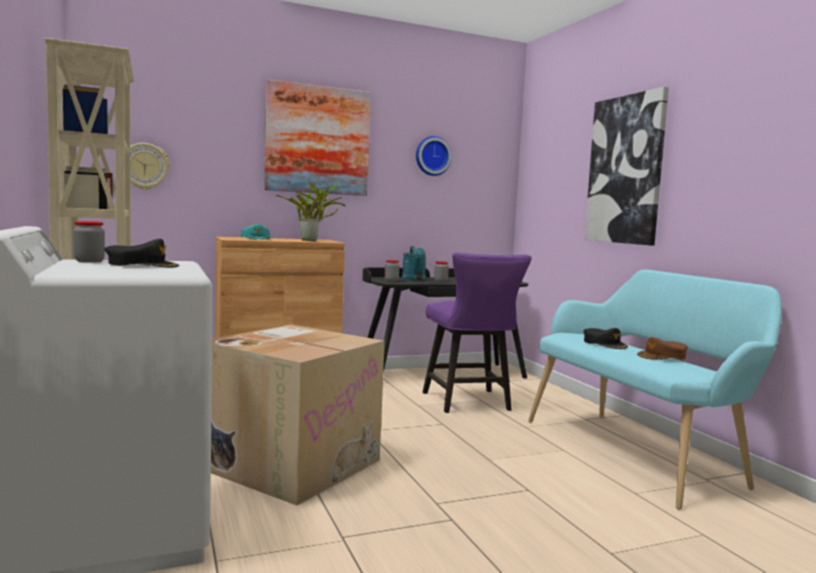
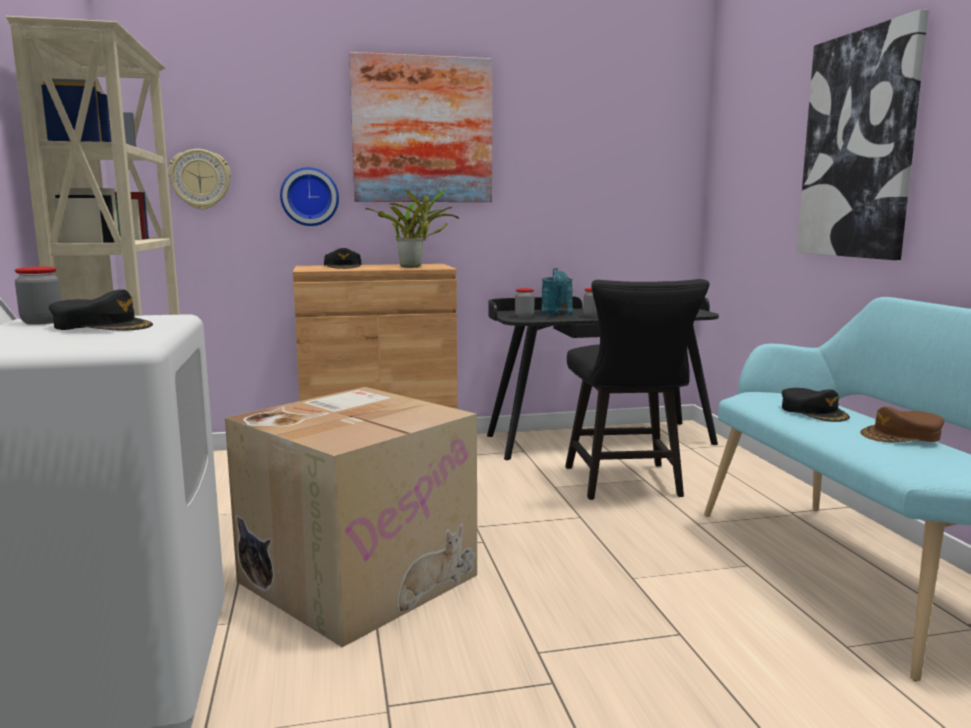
camera: 10 degrees right, 5 degrees up
turquoise cap [241,224,270,240] -> black cap [324,248,361,269]
wall clock [416,136,452,176] -> wall clock moved to [280,167,339,226]
purple chair [423,252,532,413] -> black chair [565,279,709,500]

